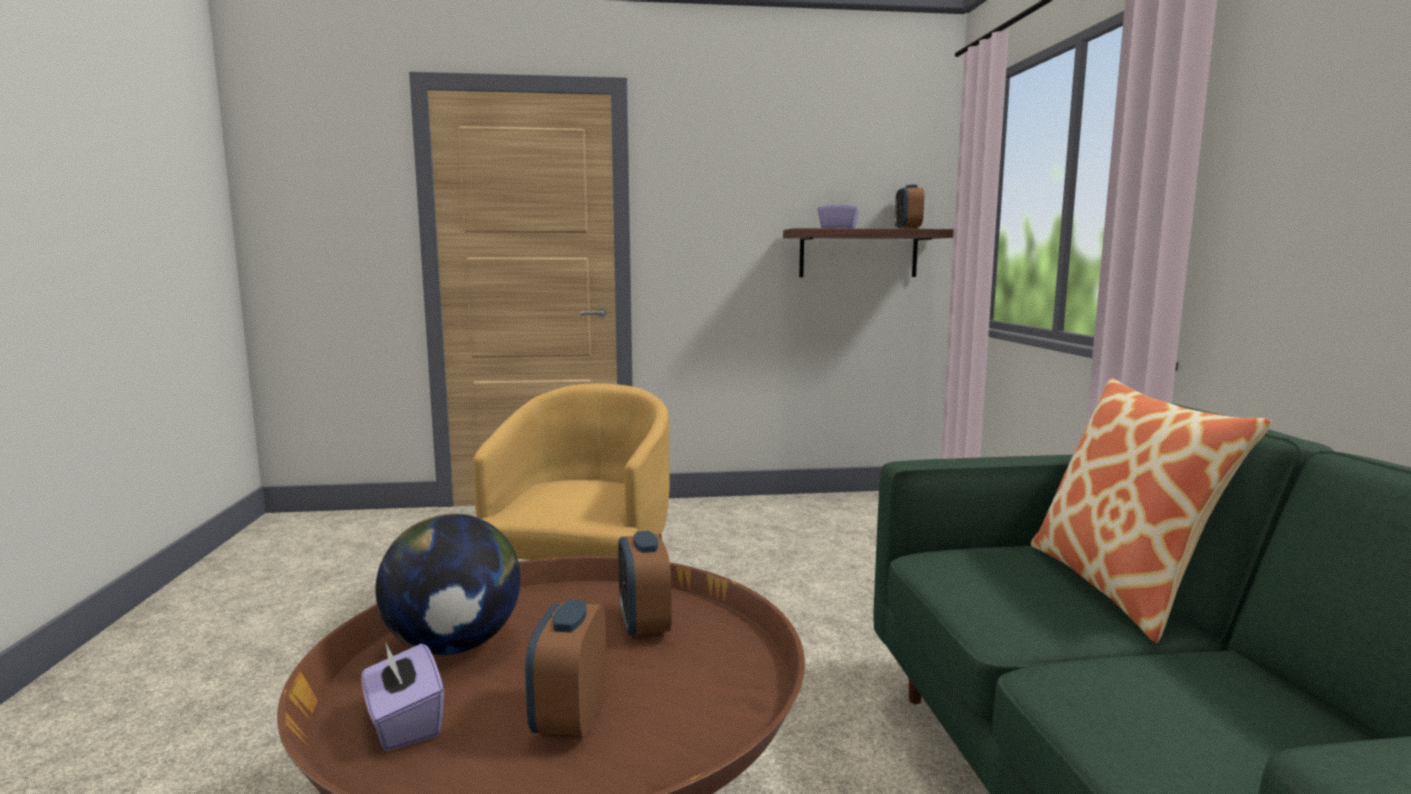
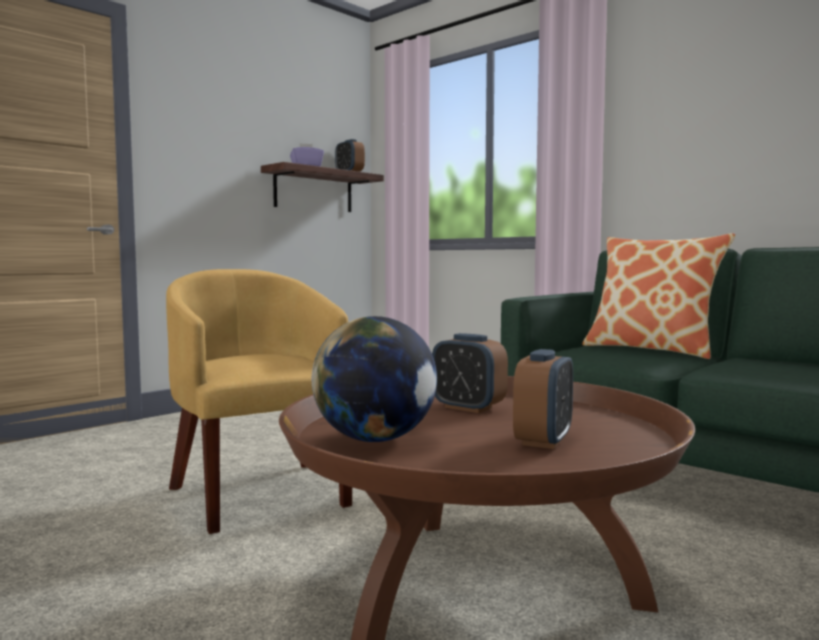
camera: 40 degrees left, 5 degrees down
purple tissue box [361,641,444,751] -> none
alarm clock [525,600,606,739] -> alarm clock turned 120 degrees counterclockwise [513,349,573,449]

